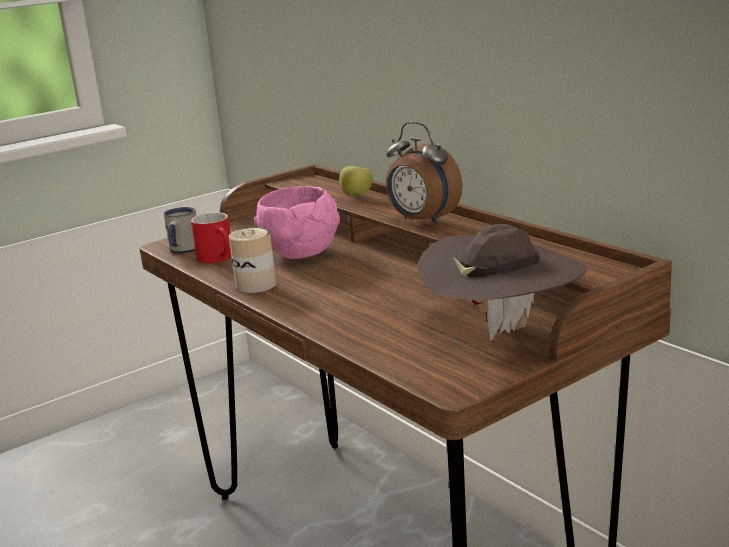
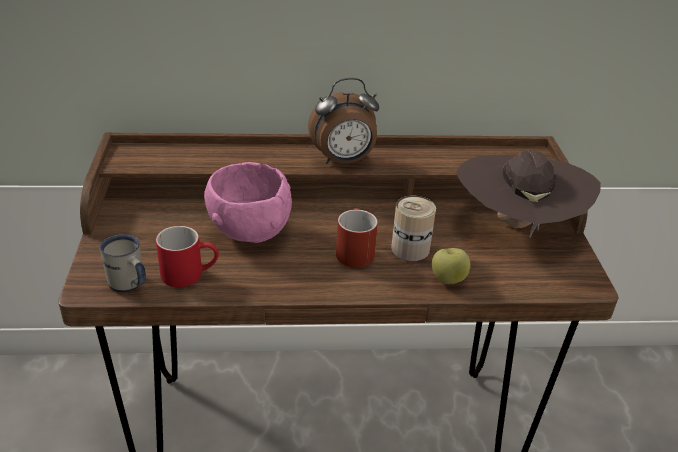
camera: 60 degrees left, 15 degrees up
can [229,227,276,293] -> can moved to [391,196,436,261]
apple [339,166,373,196] -> apple moved to [432,248,470,284]
none -> red mug [336,208,378,268]

